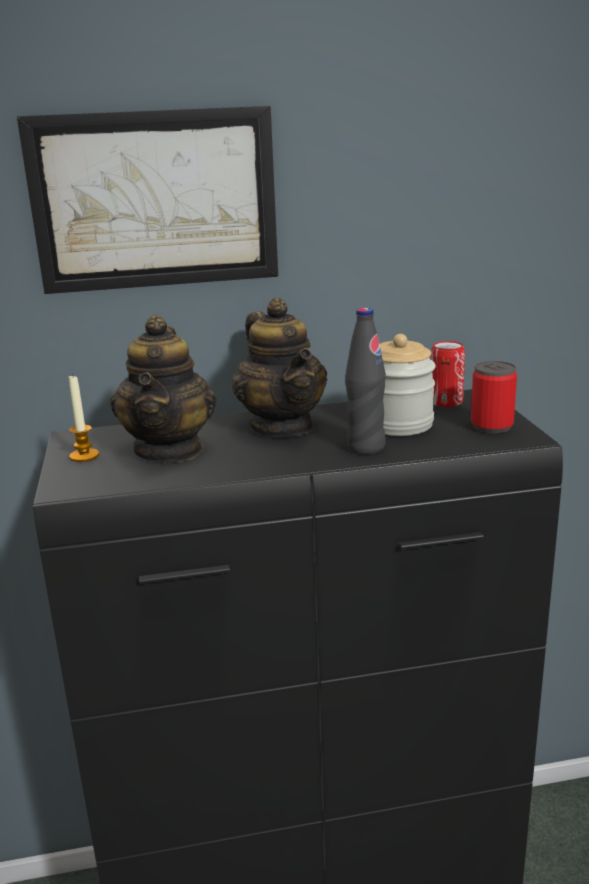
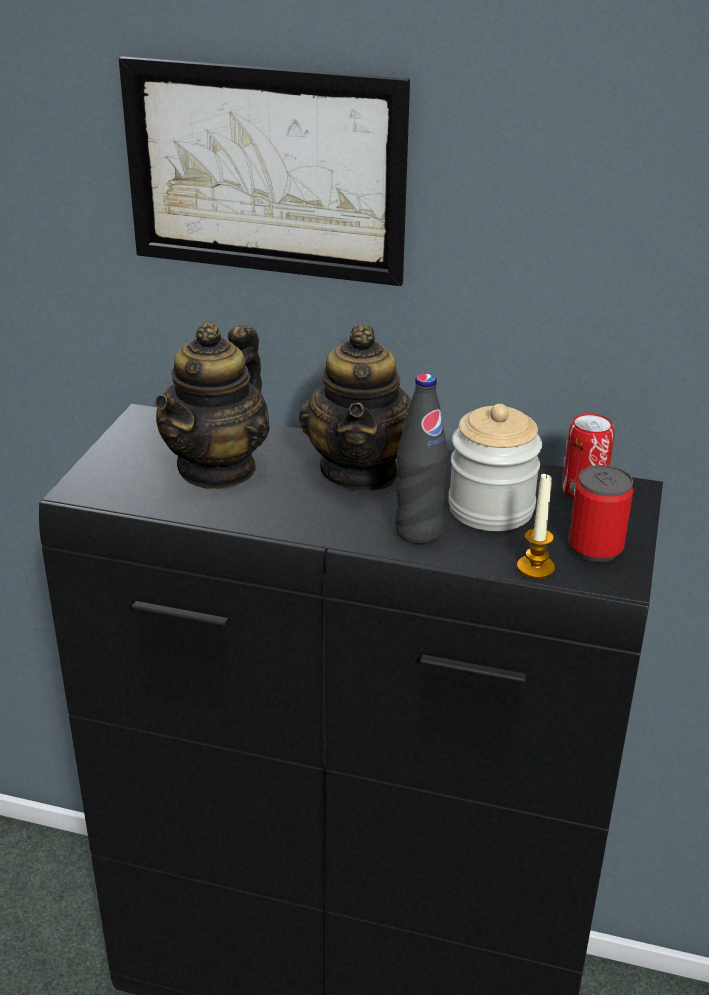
camera: 25 degrees right, 10 degrees up
candle [69,374,99,462] -> candle moved to [517,473,555,579]

